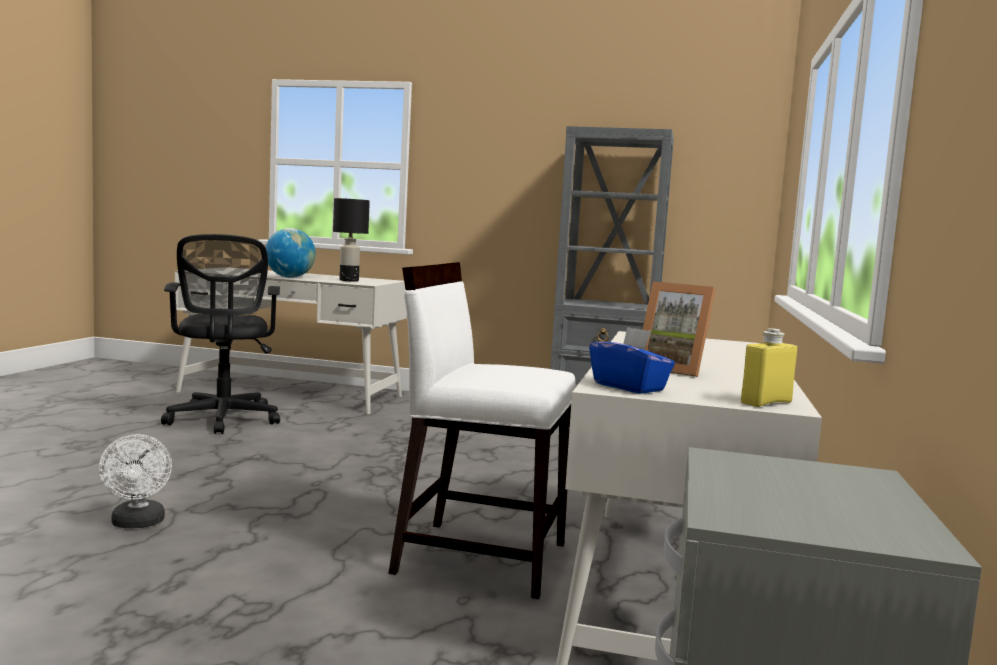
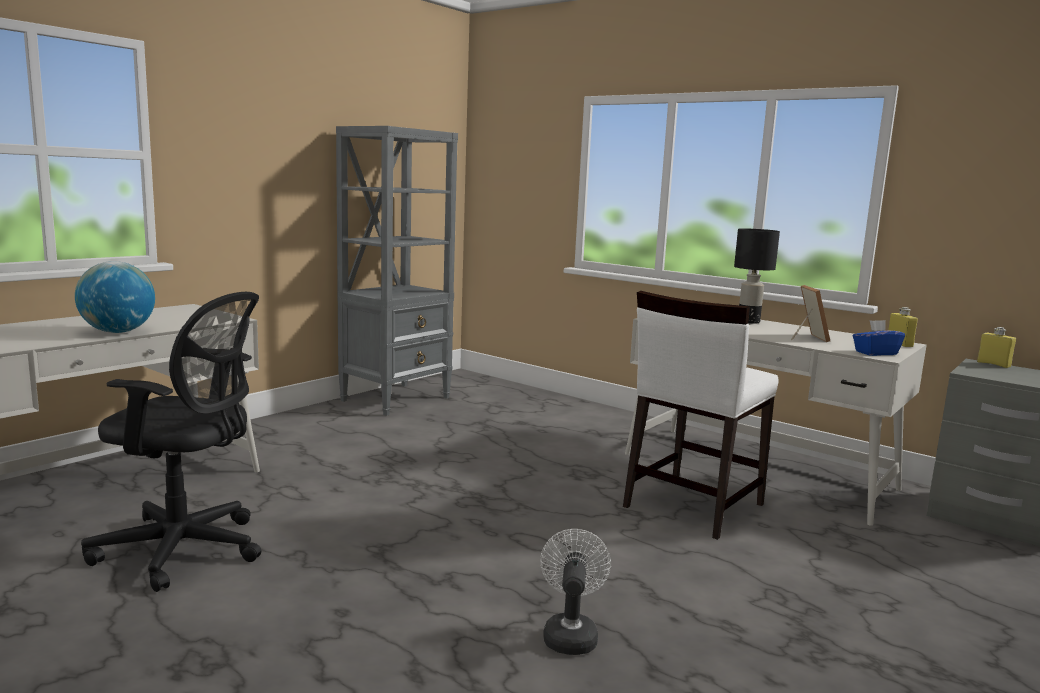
camera: 65 degrees left, 5 degrees up
white fan [99,434,172,528] -> white fan turned 90 degrees counterclockwise [540,529,611,655]
black table lamp [333,198,370,281] -> black table lamp moved to [734,228,780,324]
picture frame [643,281,716,377] -> picture frame turned 60 degrees counterclockwise [791,285,830,342]
none -> yellow bottle [977,327,1016,368]

